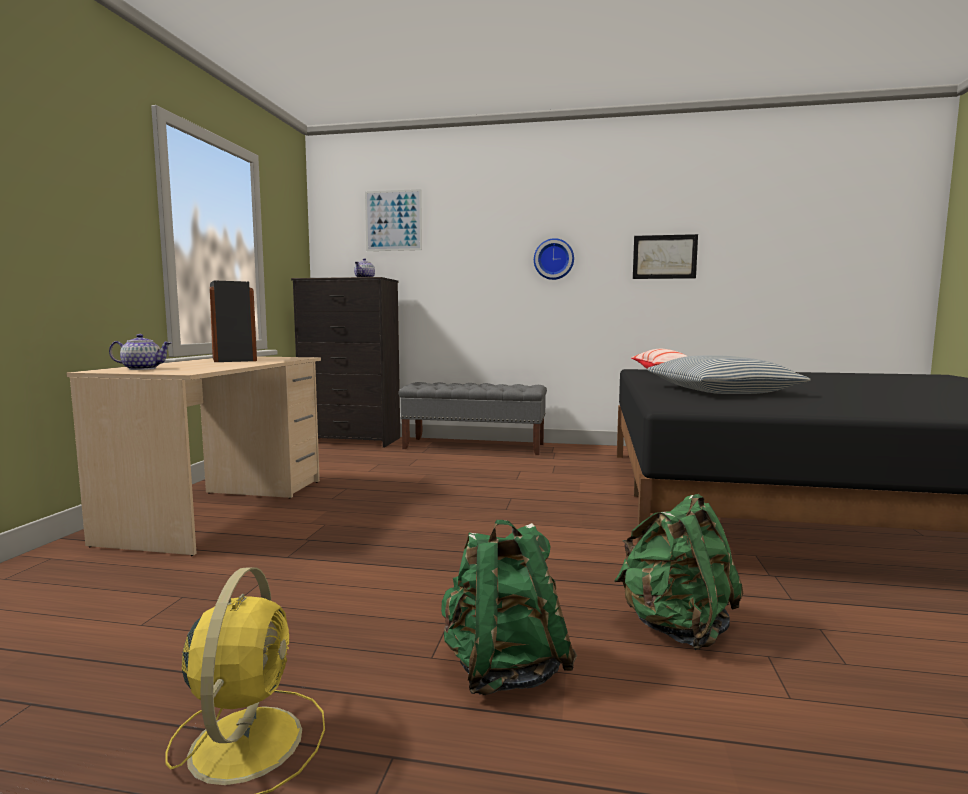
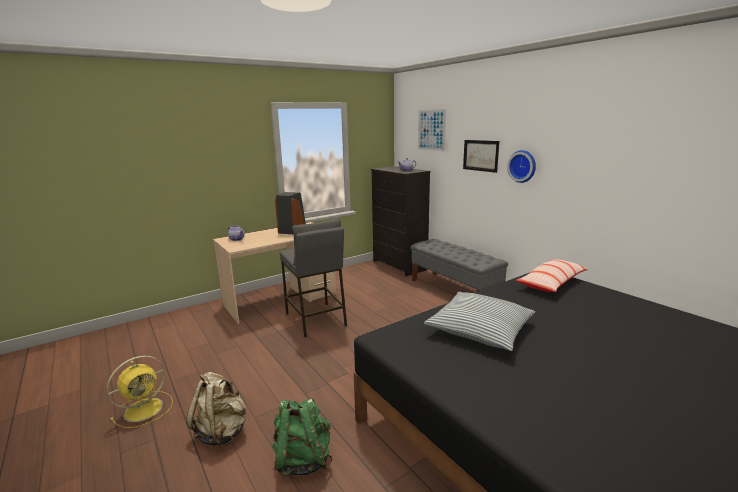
camera: 45 degrees right, 10 degrees up
green backpack [441,520,577,695] -> beige backpack [186,372,246,447]
picture [633,234,698,279] -> picture moved to [463,140,499,173]
none -> grey stool [279,218,347,338]

